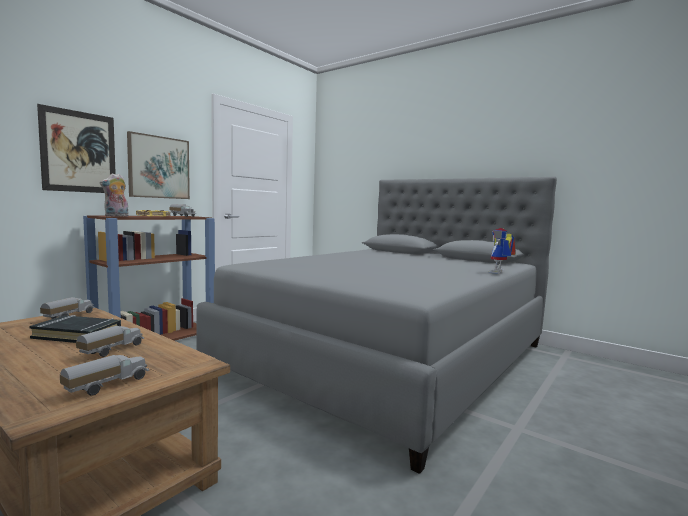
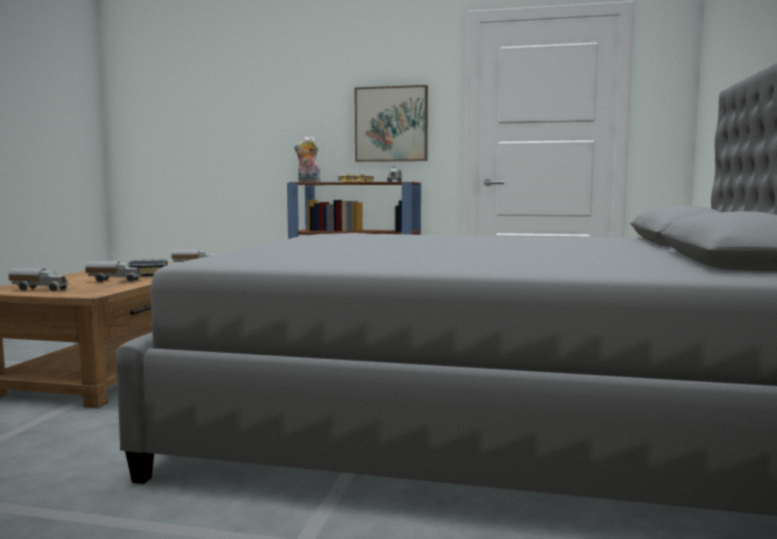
camera: 65 degrees right, 0 degrees up
picture [37,104,116,193] -> none
toy robot [489,228,516,273] -> none

